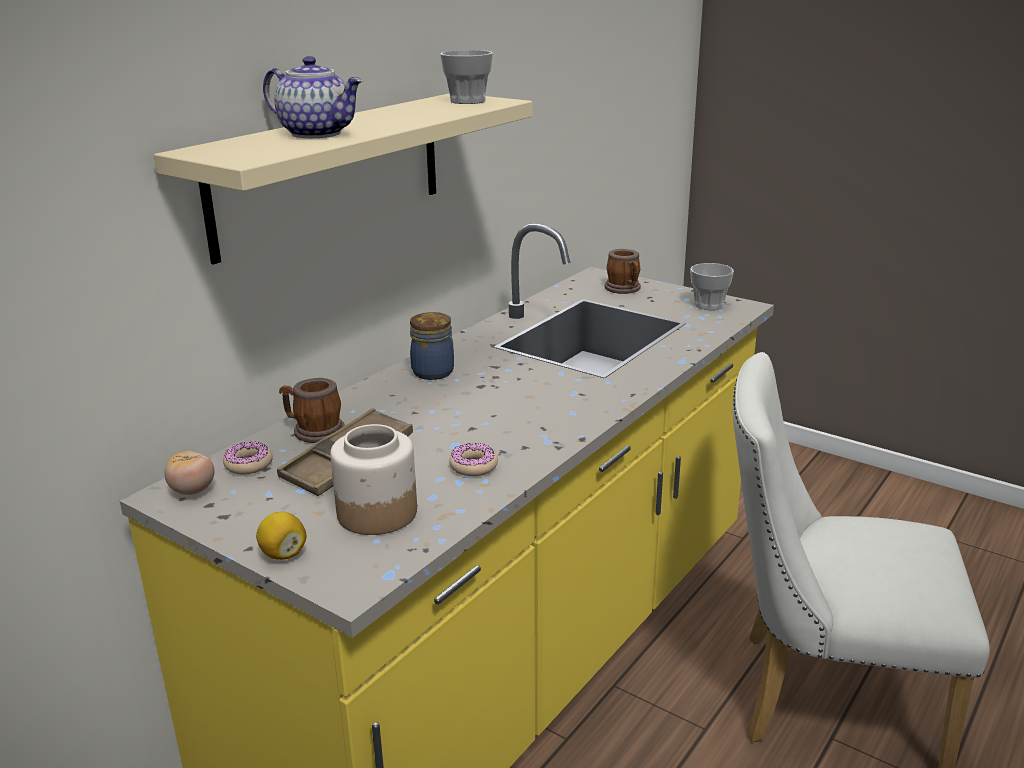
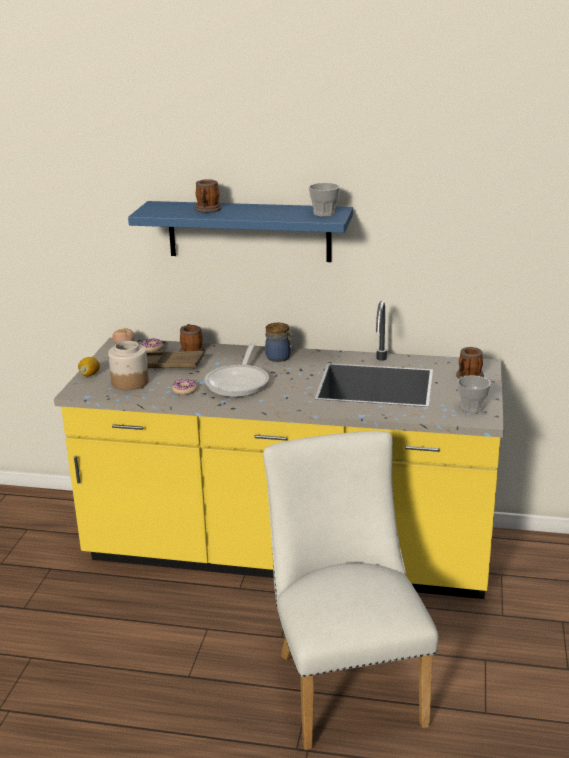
camera: 65 degrees right, 0 degrees up
beige shelf [154,93,533,265] -> blue shelf [128,201,353,262]
teapot [263,56,363,138] -> mug [195,179,222,213]
none -> frying pan [204,342,269,397]

